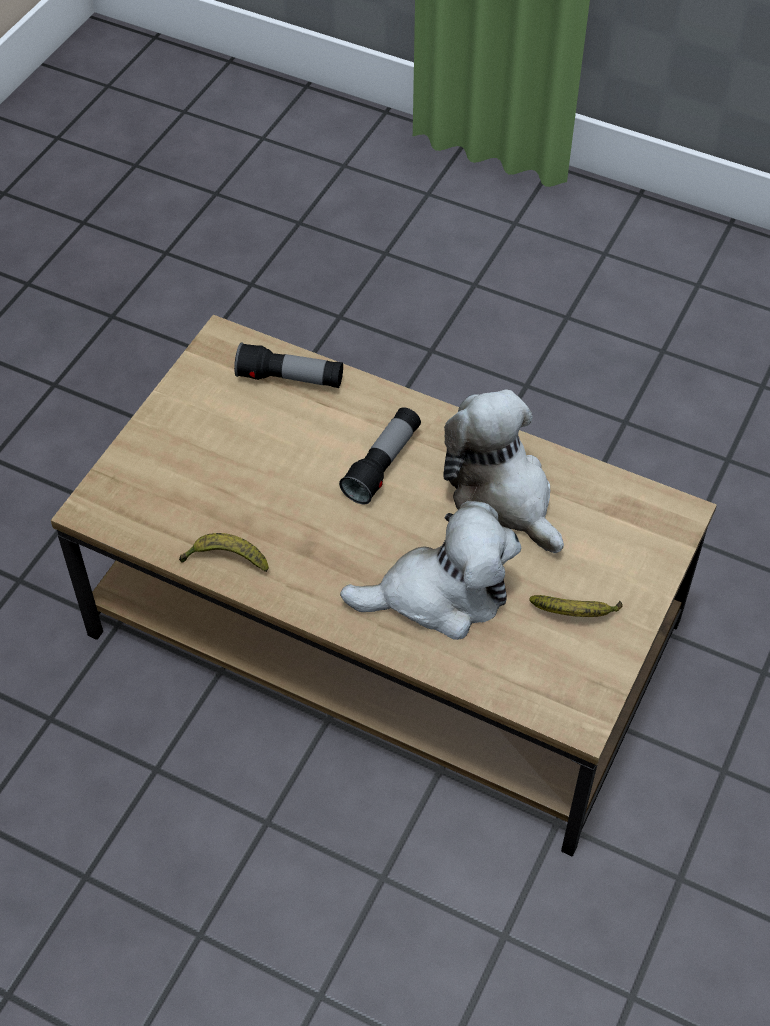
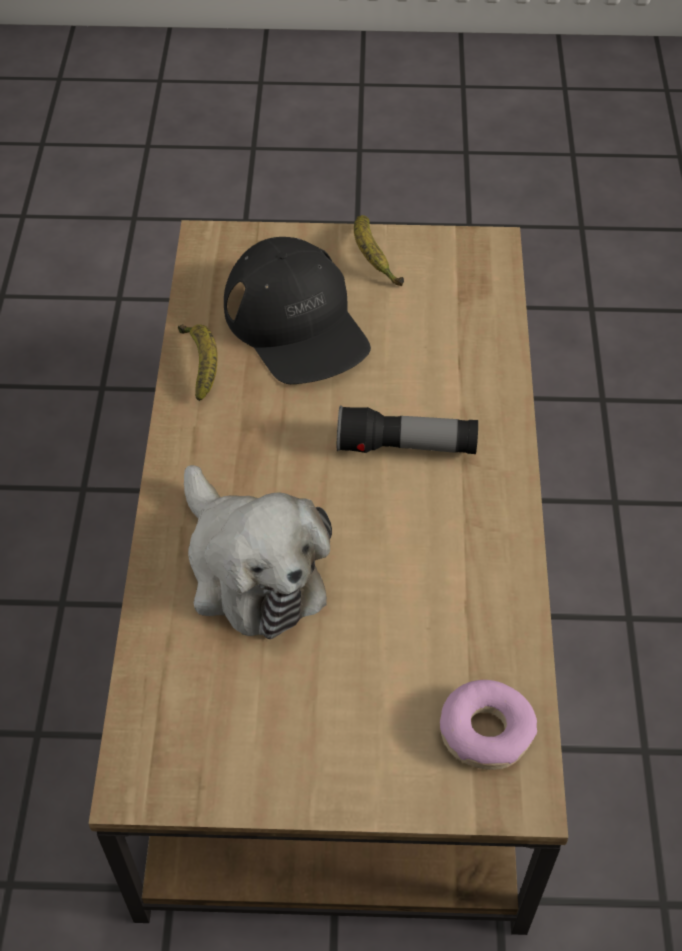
camera: 65 degrees right, 0 degrees up
flashlight [234,342,343,388] -> none
plush toy [443,389,564,553] -> none
banana [529,595,623,617] -> banana moved to [354,215,404,286]
none -> black cap [224,237,371,384]
none -> donut [440,680,537,770]

